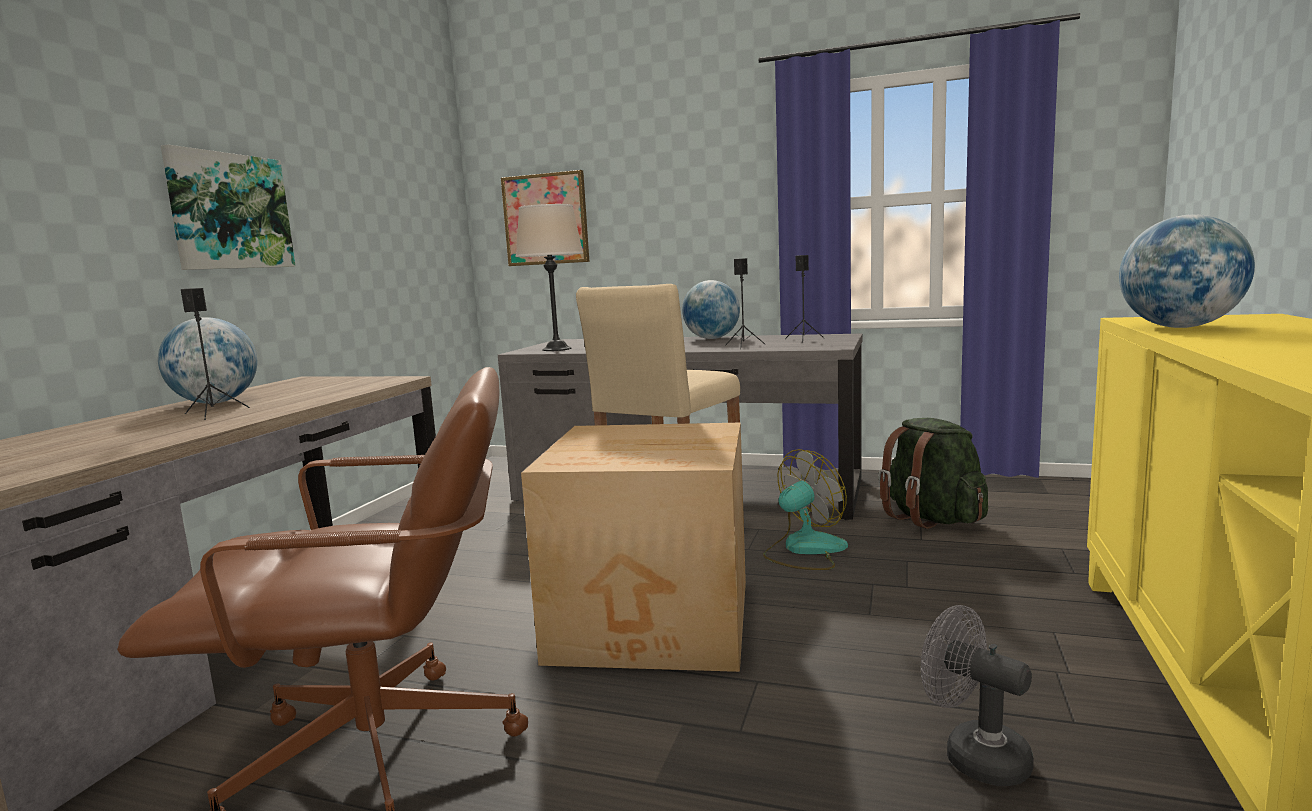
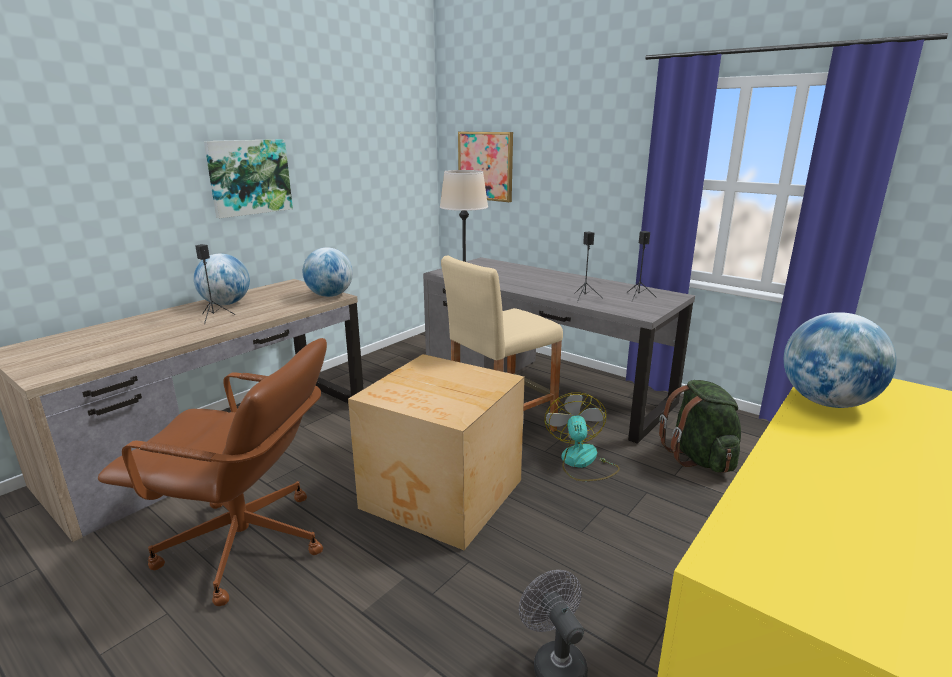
camera: 20 degrees right, 10 degrees up
globe [682,280,740,339] -> globe moved to [303,247,353,297]
fan [763,449,848,570] -> fan turned 75 degrees counterclockwise [545,392,620,481]

